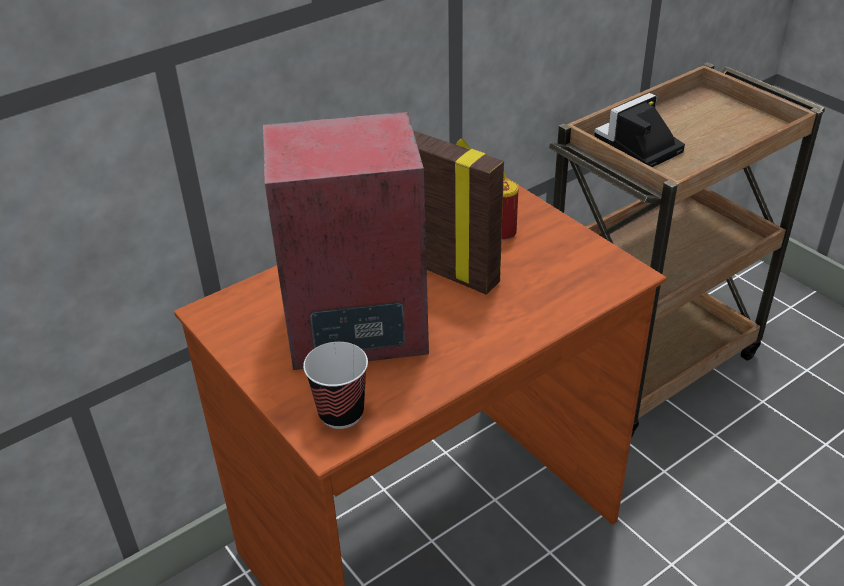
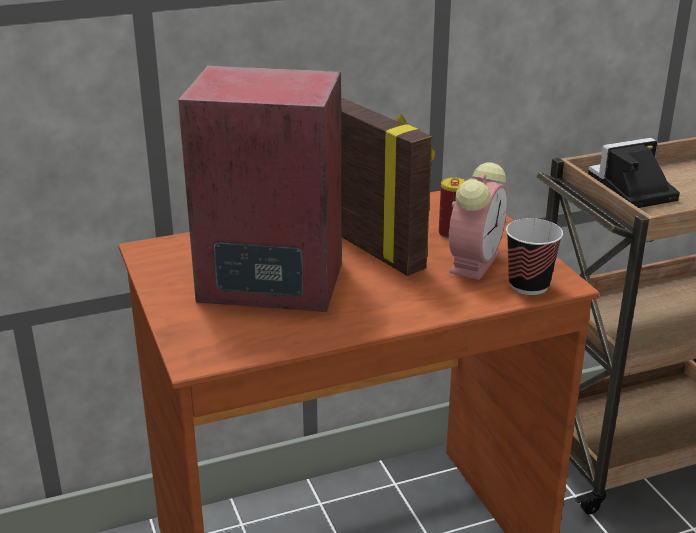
camera: 15 degrees right, 10 degrees down
cup [303,342,368,429] -> cup moved to [506,218,563,295]
none -> alarm clock [449,162,508,280]

